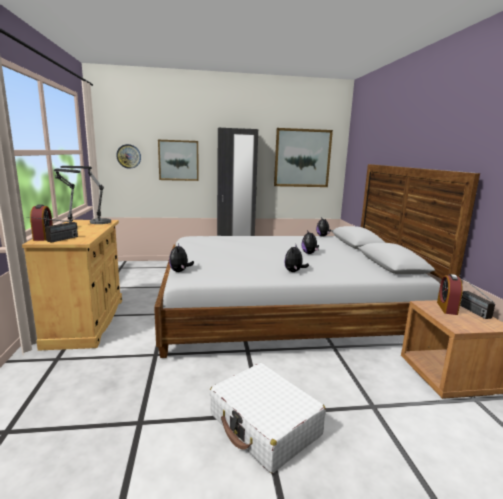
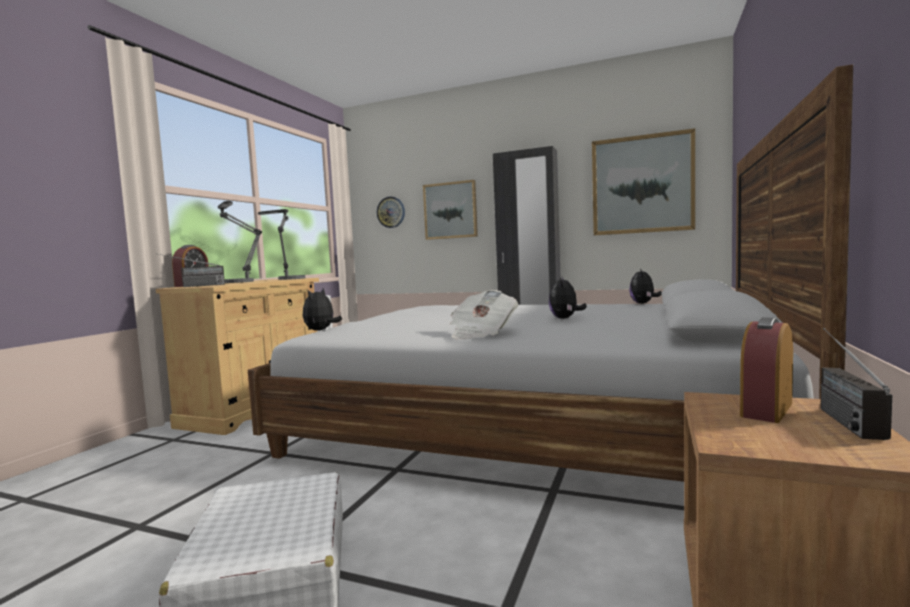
camera: 30 degrees right, 10 degrees down
plush toy [284,245,309,272] -> newspaper [450,290,518,340]

